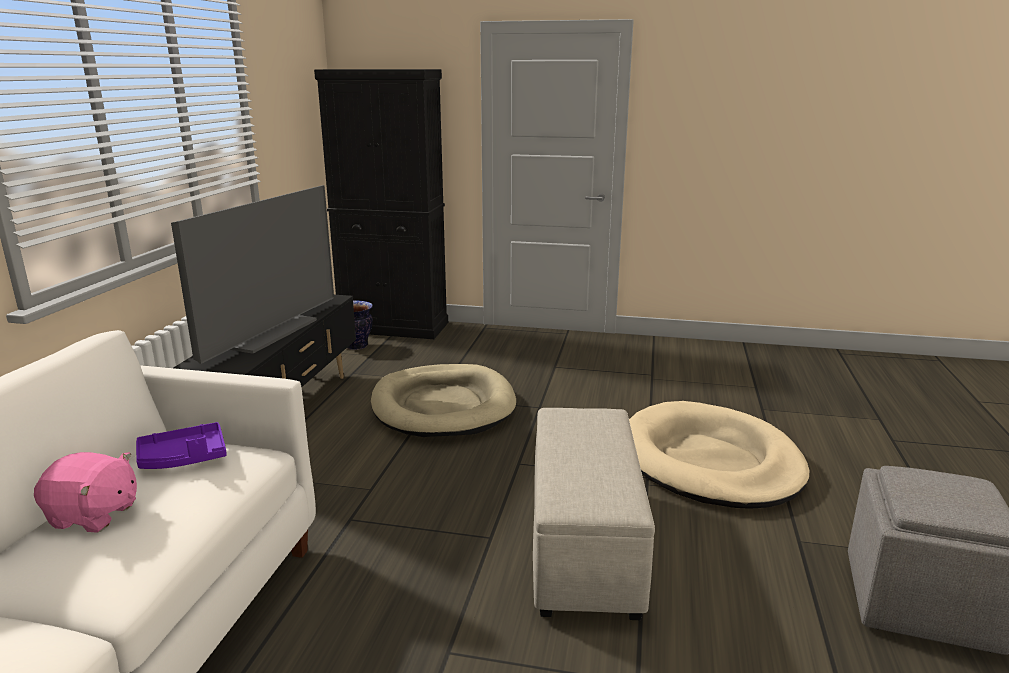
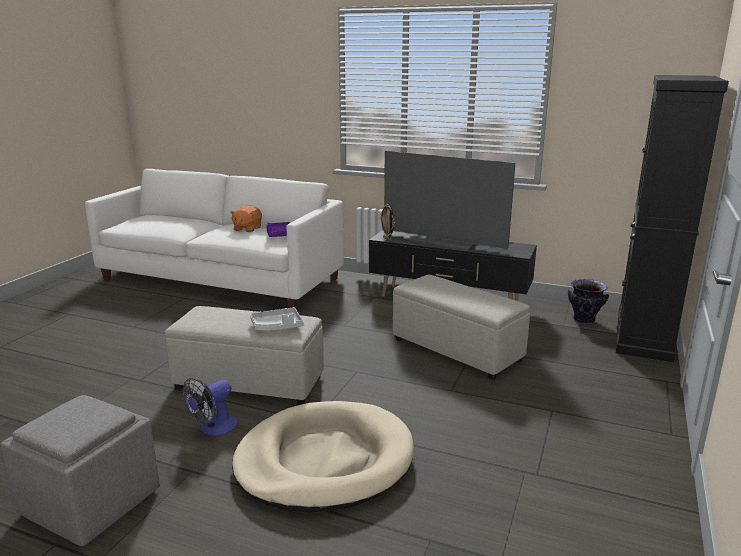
camera: 100 degrees right, 0 degrees up
pink plush toy [34,452,137,533] -> orange plush toy [230,205,262,232]
beige dog bed [371,364,516,437] -> beige ottoman [393,275,530,380]
none -> fan [182,378,237,436]
none -> grey tray [250,307,303,331]
none -> picture frame [380,204,395,241]

